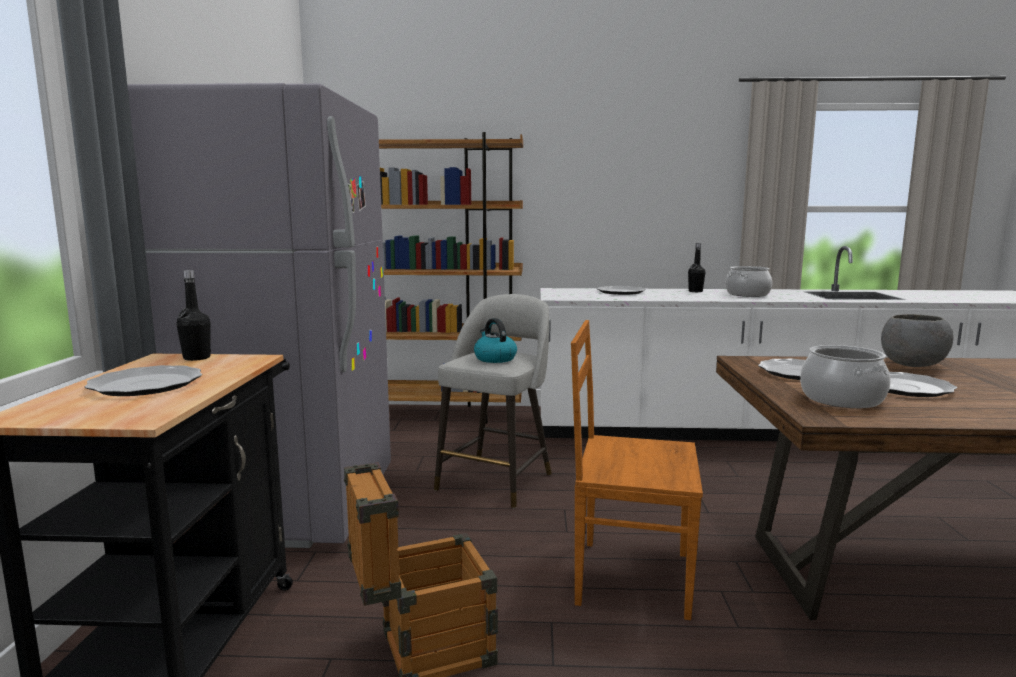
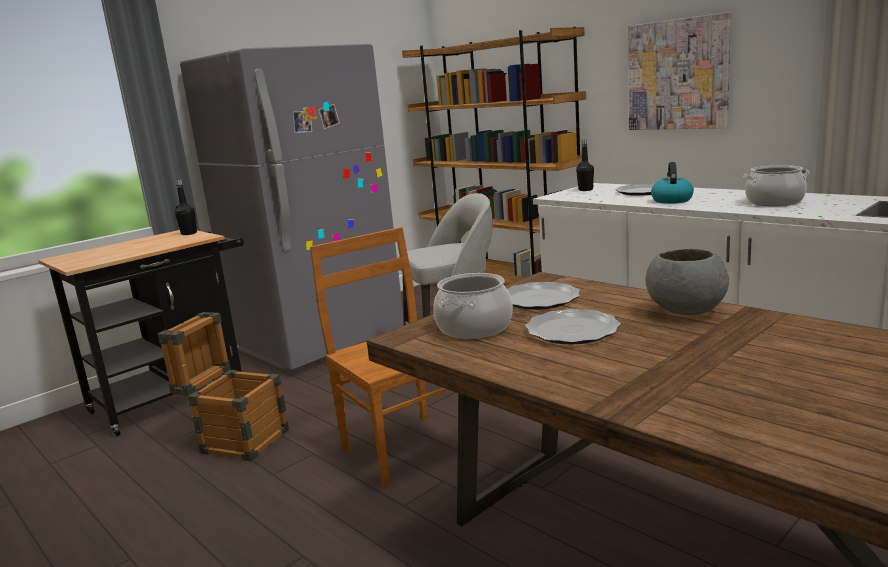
camera: 45 degrees right, 5 degrees up
plate [85,365,202,396] -> none
kettle [474,318,517,363] -> kettle moved to [651,162,694,204]
black bottle [688,243,705,292] -> black bottle moved to [576,139,594,191]
none -> picture [628,12,731,130]

